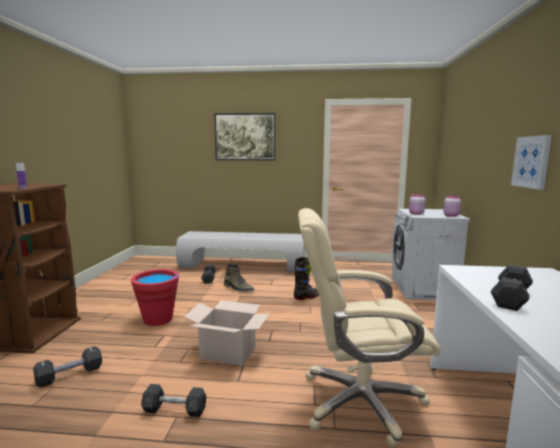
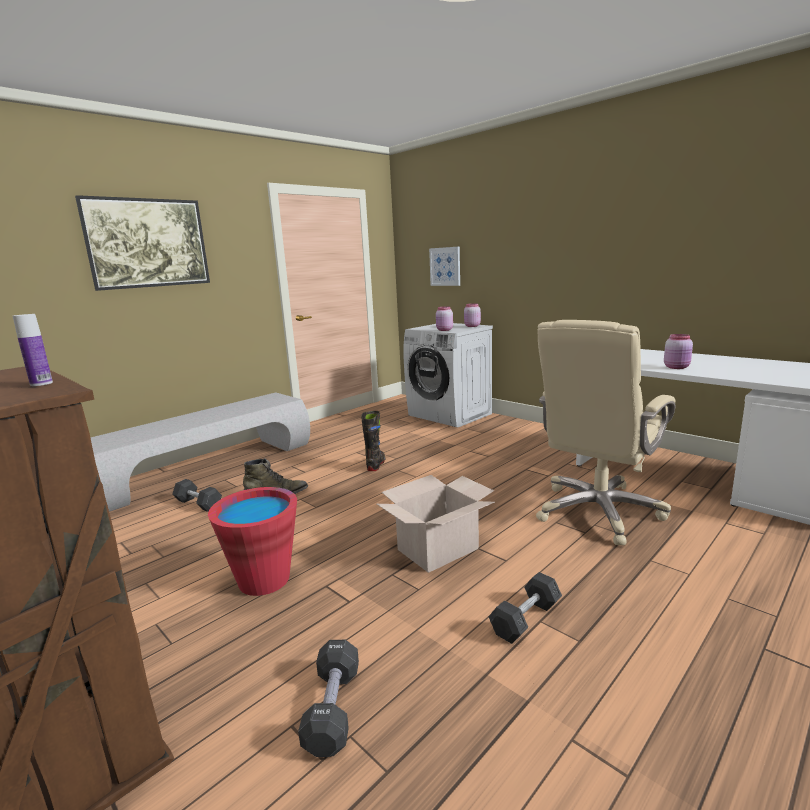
camera: 50 degrees left, 5 degrees up
grey dumbbell [491,265,533,311] -> pink jar [664,334,693,369]
picture [511,135,552,190] -> picture moved to [429,247,460,286]

